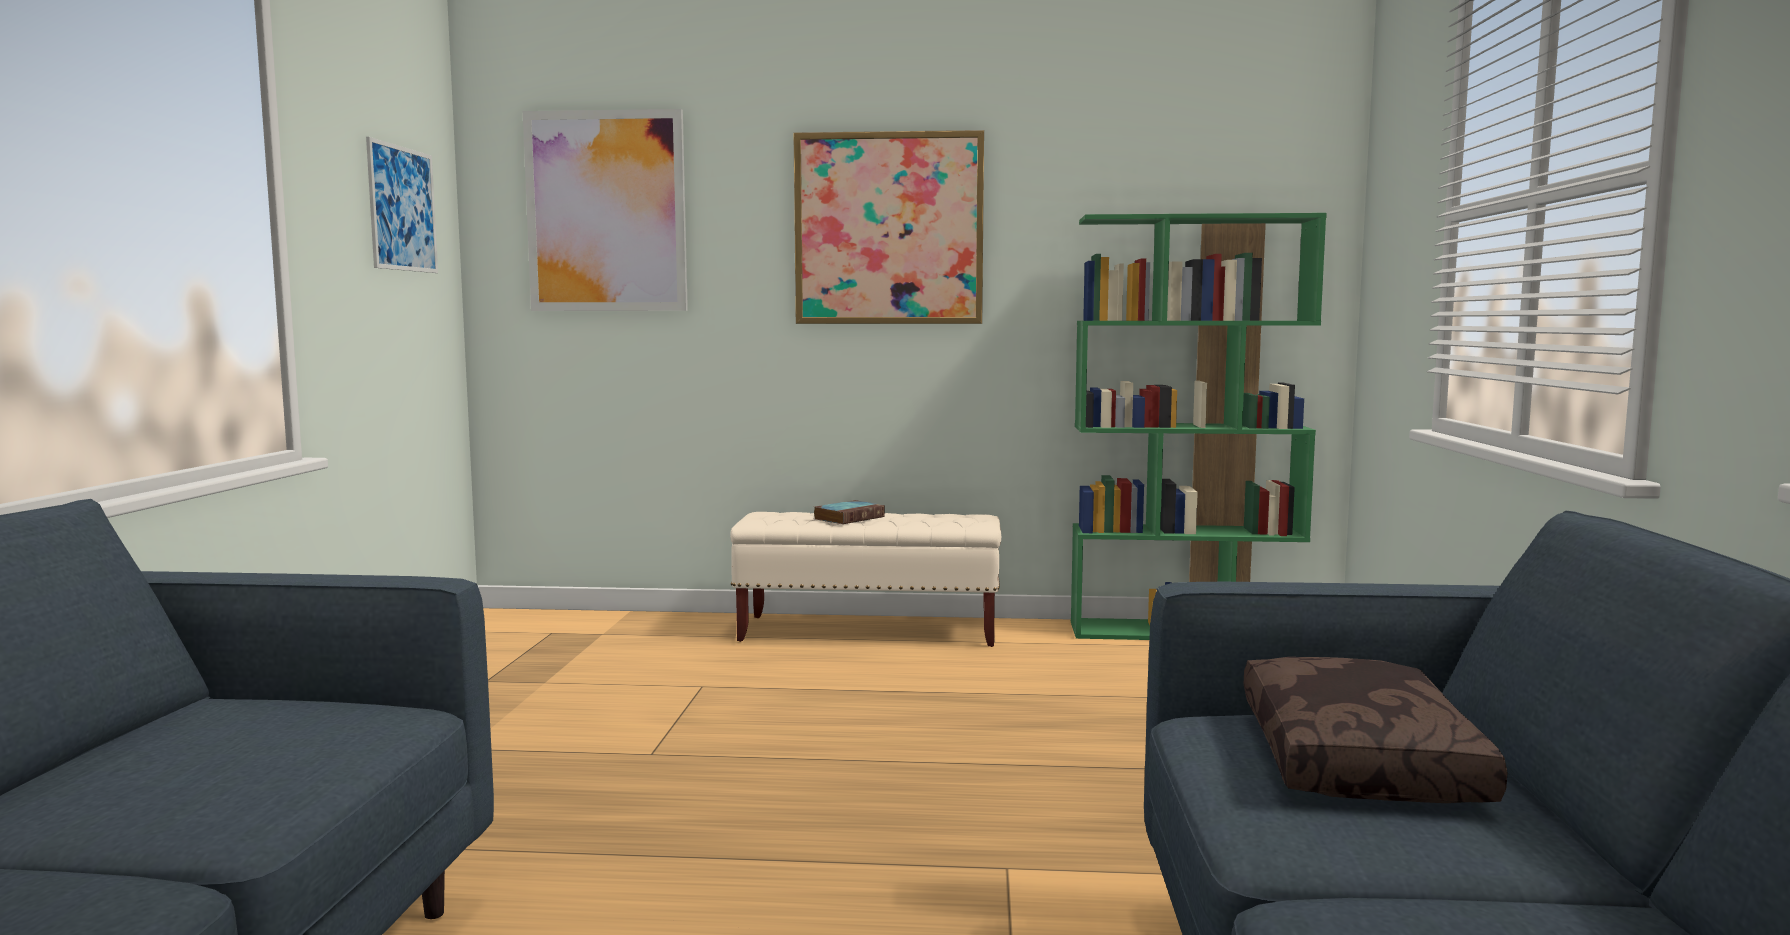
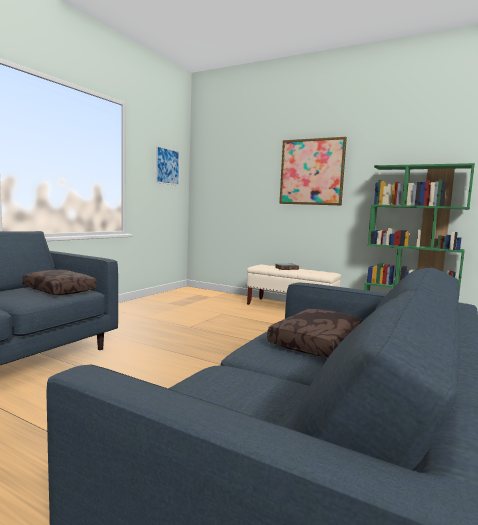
camera: 25 degrees right, 0 degrees up
picture [523,109,688,311] -> none
none -> brown pillow [23,270,97,295]

